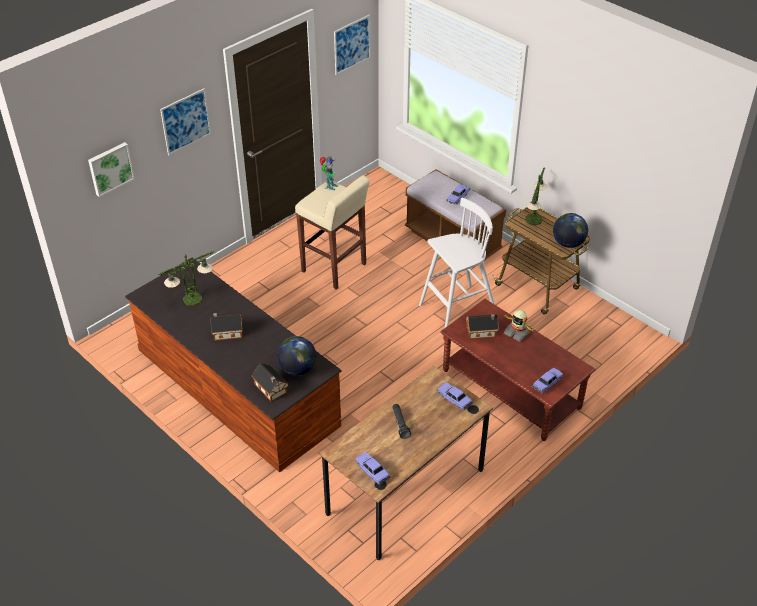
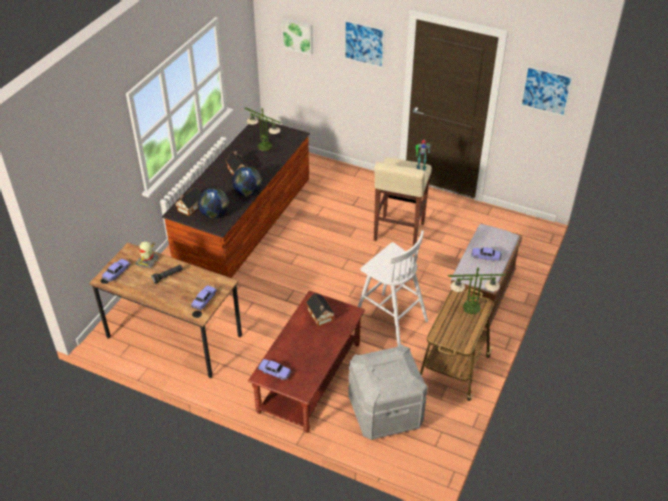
camera: 70 degrees right, 0 degrees up
toy robot [503,310,535,342] -> toy robot moved to [135,241,159,269]
globe [553,213,588,248] -> globe moved to [232,166,262,196]
none -> grey storage box [348,344,428,440]

